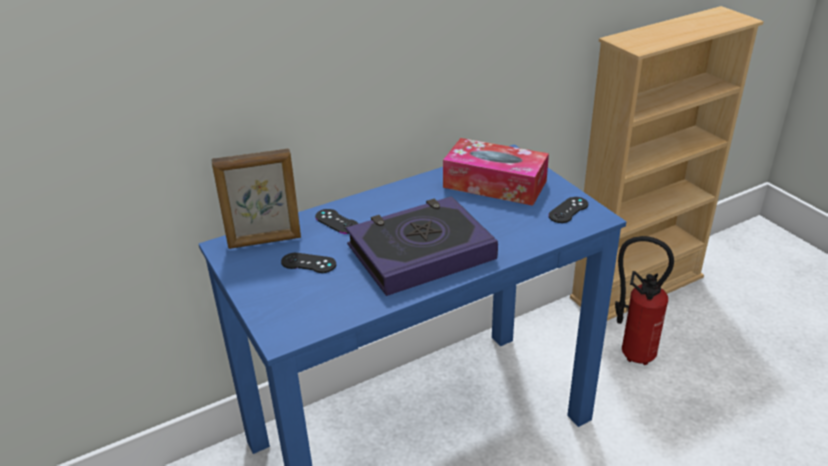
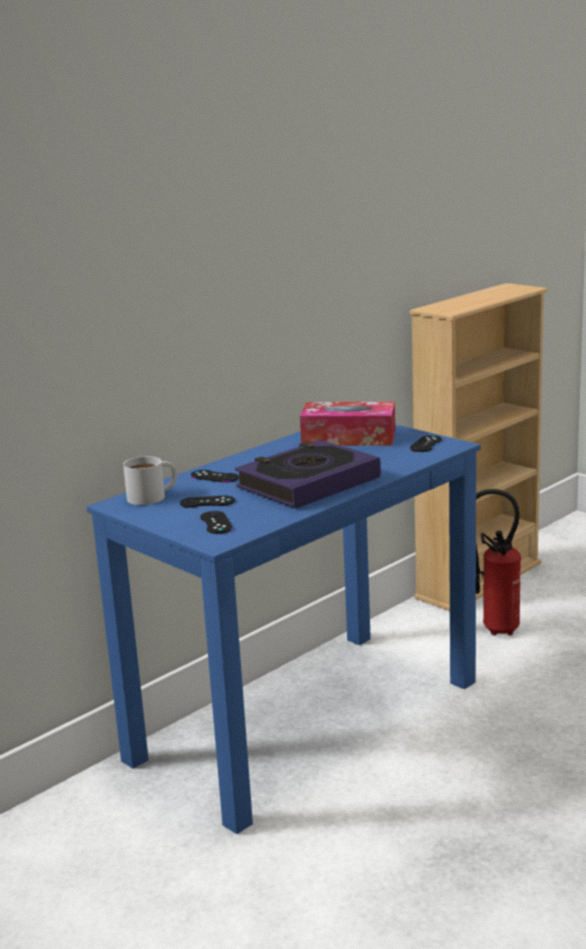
camera: 15 degrees left, 15 degrees down
picture frame [212,149,301,249] -> white mug [123,456,177,505]
none -> black game controller [200,511,232,534]

